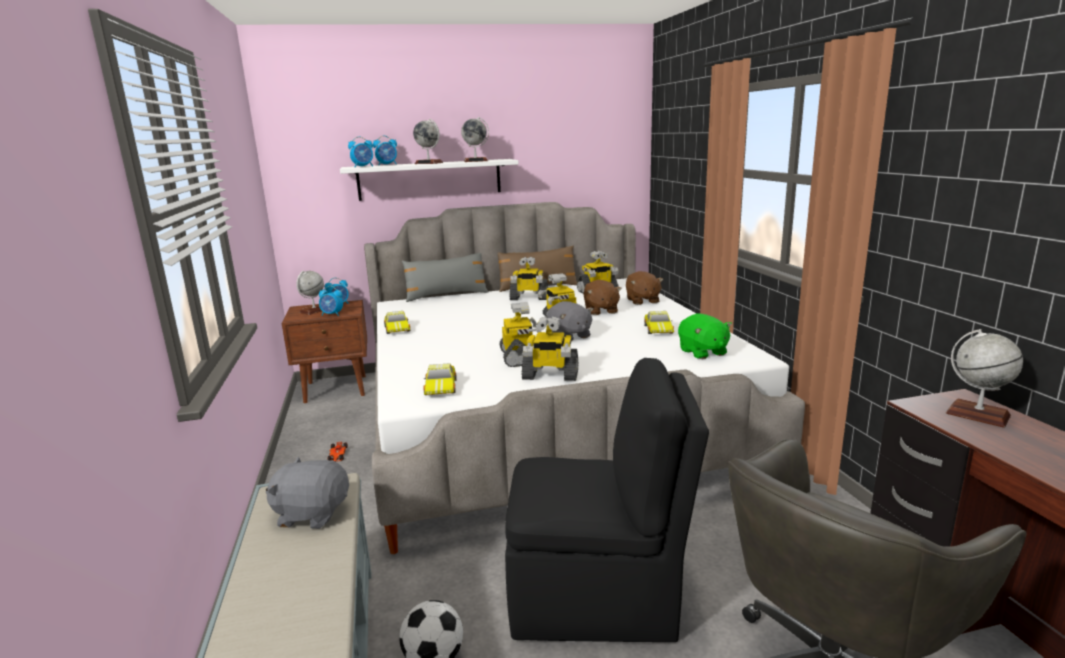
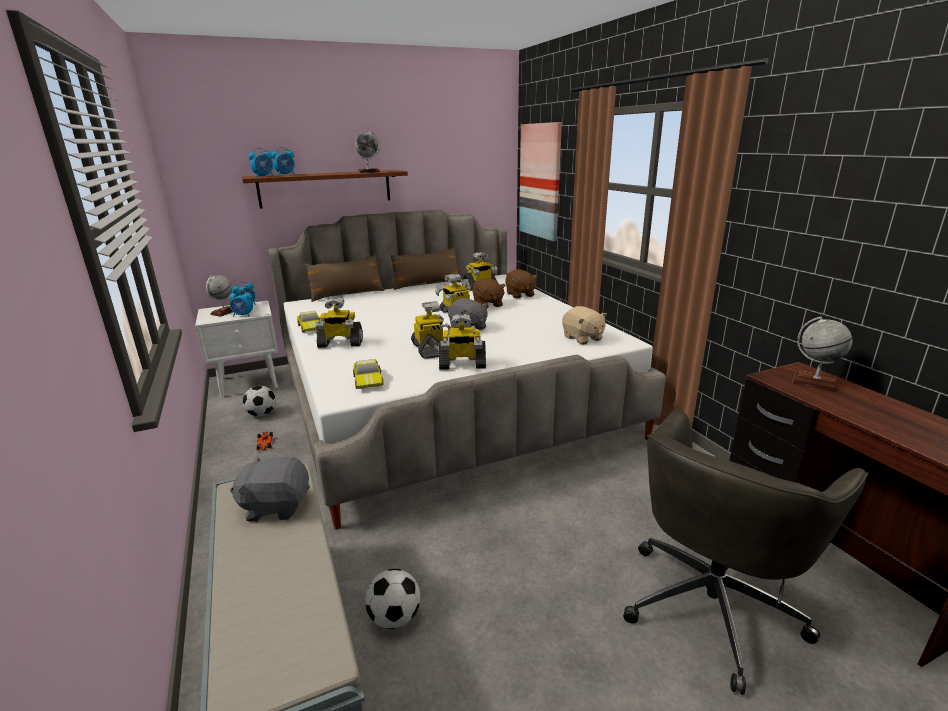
camera: 10 degrees left, 5 degrees up
brown nightstand [282,300,367,403] -> white nightstand [195,301,278,398]
white shelf [340,159,518,201] -> brown shelf [242,170,408,209]
grey pillow [402,253,488,302] -> brown pillow [305,255,384,302]
globe [413,119,443,164] -> none
black chair [505,358,709,642] -> none
toy robot [510,257,548,300] -> toy robot moved to [315,297,363,348]
toy car [644,311,674,334] -> none
green plush toy [678,313,732,359] -> beige plush toy [562,306,607,344]
none -> football [243,386,276,417]
none -> picture [519,122,562,241]

